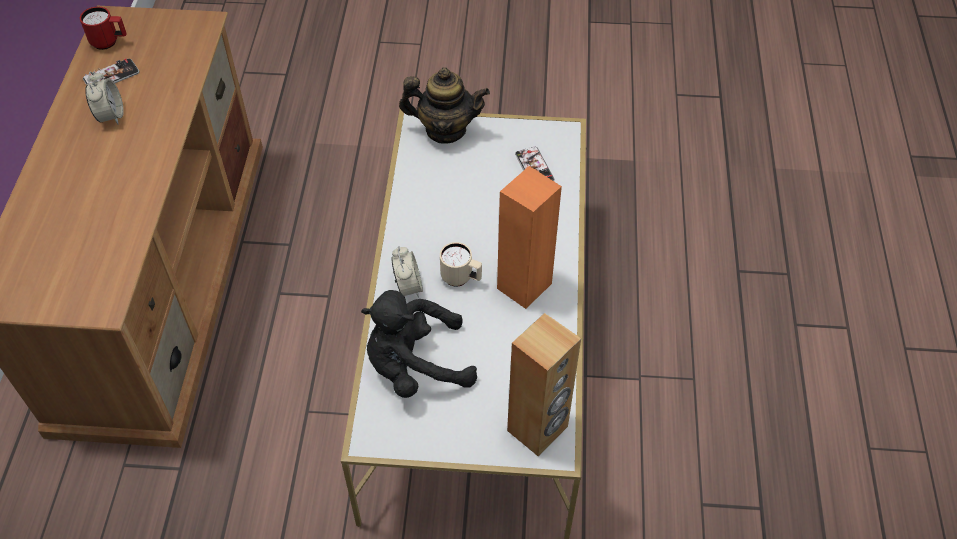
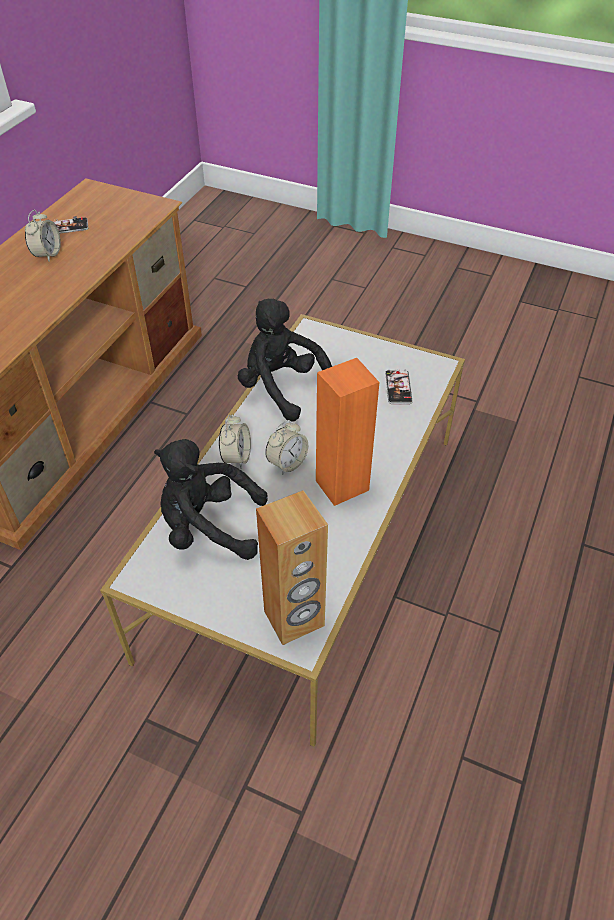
camera: 20 degrees right, 5 degrees down
red mug [80,7,127,50] -> none
teapot [399,67,490,144] -> none
beige mug [440,242,482,287] -> alarm clock [265,420,308,474]
none -> black plush toy [238,298,332,422]

